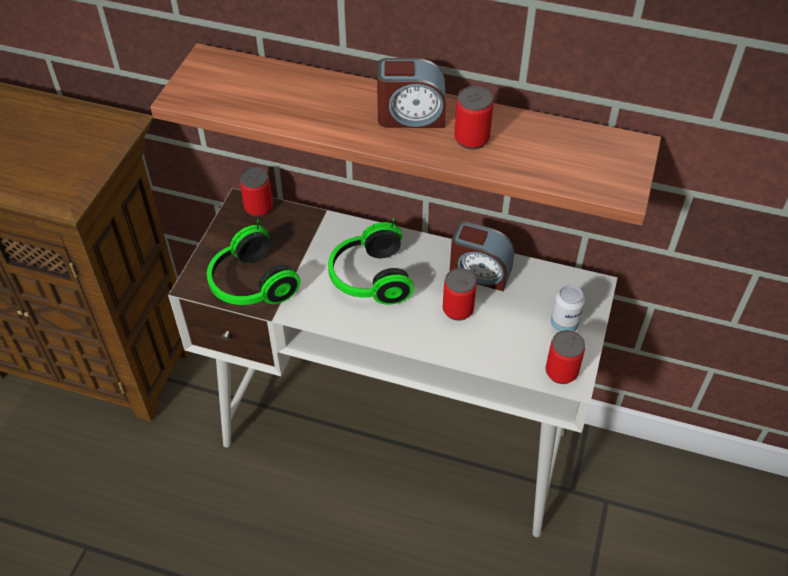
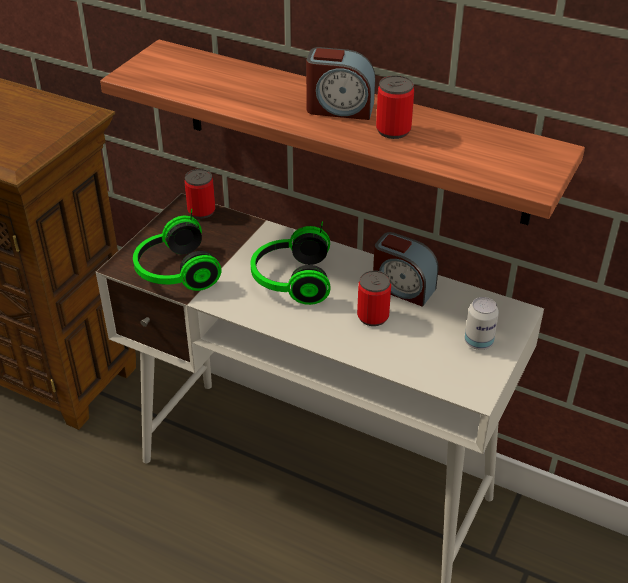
camera: 10 degrees right, 10 degrees down
can [546,330,585,384] -> none

